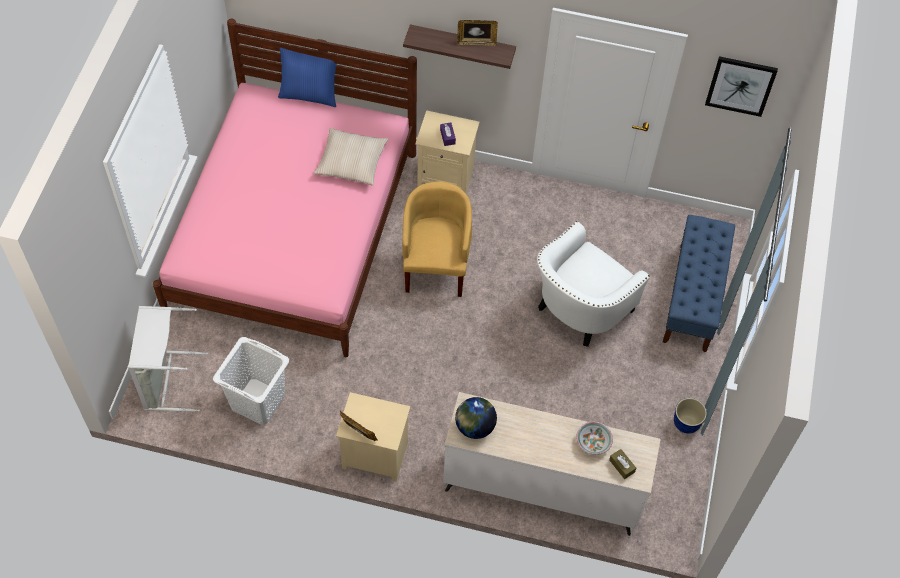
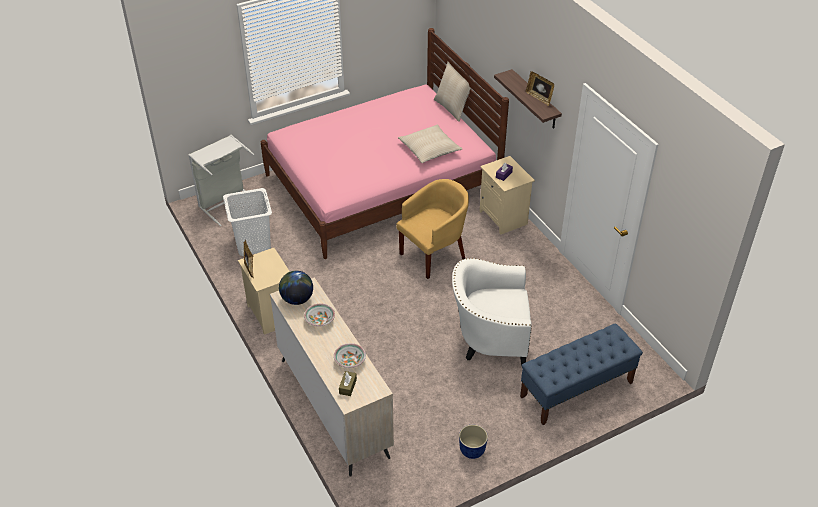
camera: 50 degrees right, 15 degrees down
blue pillow [278,48,337,107] -> beige pillow [434,62,471,122]
picture [705,56,778,117] -> none
none -> bowl [304,304,335,326]

